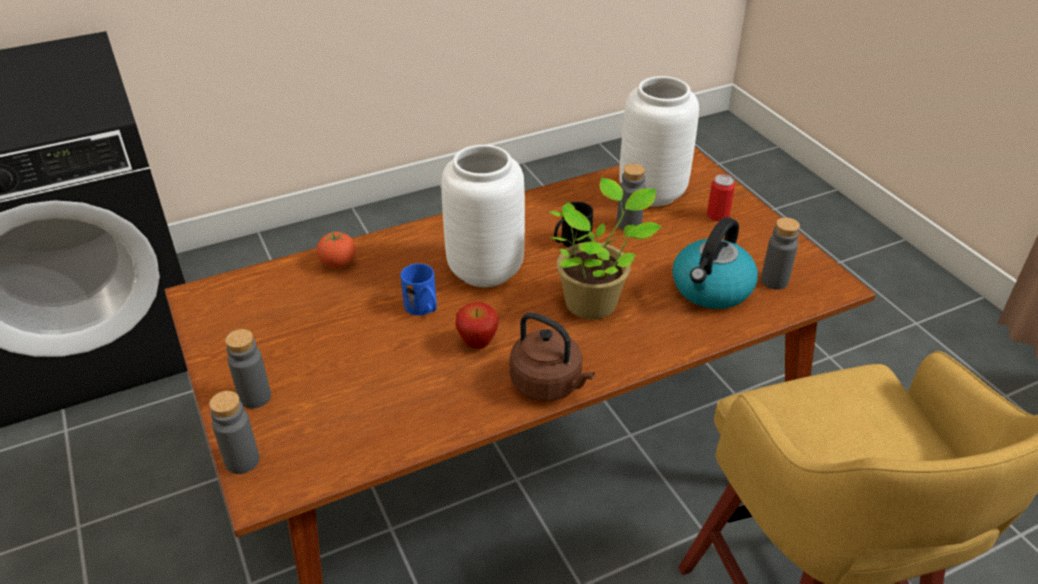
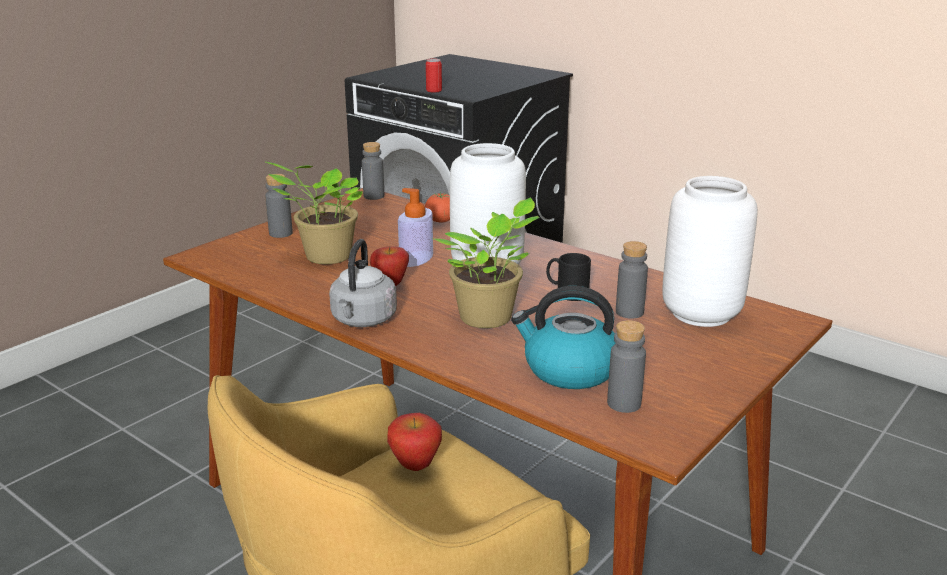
camera: 65 degrees right, 15 degrees down
grey bottle [209,391,260,474] -> grey bottle moved to [362,142,384,200]
blue mug [401,263,437,315] -> soap dispenser [398,188,433,267]
brown kettle [510,312,595,401] -> grey kettle [329,239,397,327]
can [707,174,735,222] -> can moved to [426,58,442,92]
none -> potted plant [266,162,363,264]
none -> apple [387,413,442,471]

